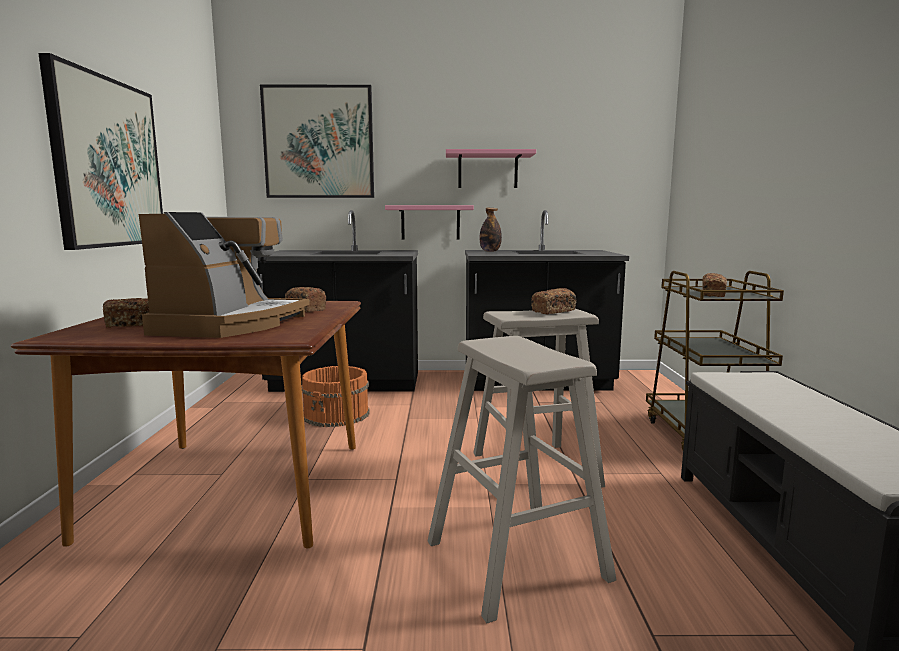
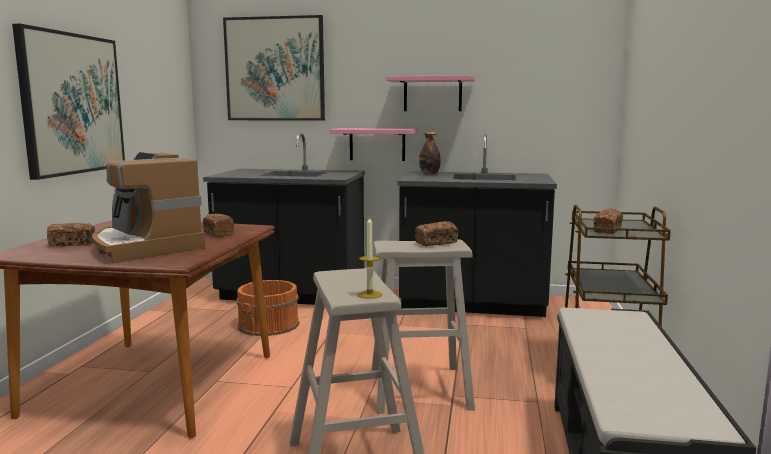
camera: 10 degrees right, 0 degrees up
coffee machine [139,212,310,338] -> coffee machine turned 120 degrees clockwise [92,152,205,263]
none -> candle [358,216,382,299]

